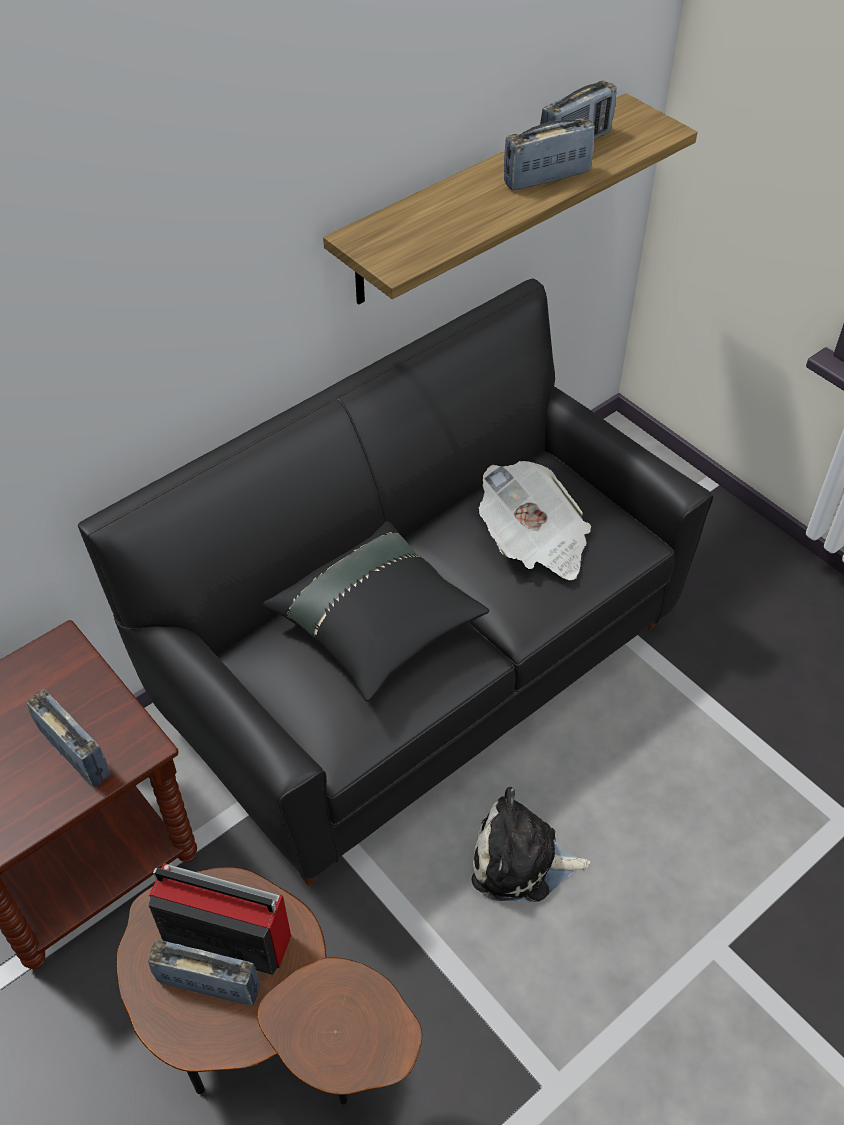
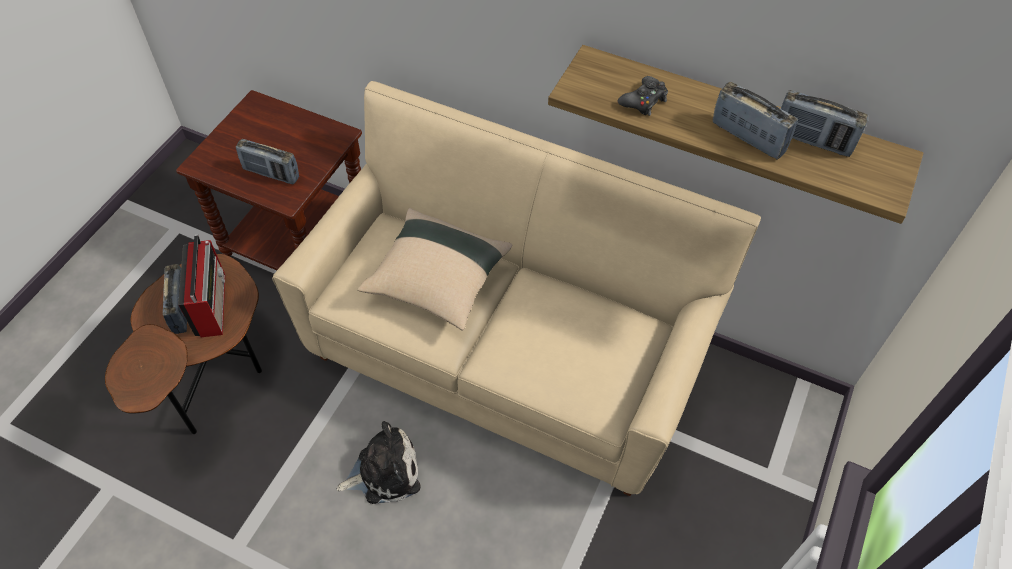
camera: 65 degrees right, 5 degrees up
radio [27,689,110,787] -> radio turned 90 degrees clockwise [236,139,299,184]
black sofa [78,278,713,886] -> beige sofa [272,81,761,496]
black pillow [263,521,489,701] -> beige pillow [358,208,512,331]
plush toy [472,787,591,902] -> plush toy turned 90 degrees clockwise [336,421,421,504]
newspaper [479,461,591,580] -> none
none -> black game controller [618,76,668,116]

